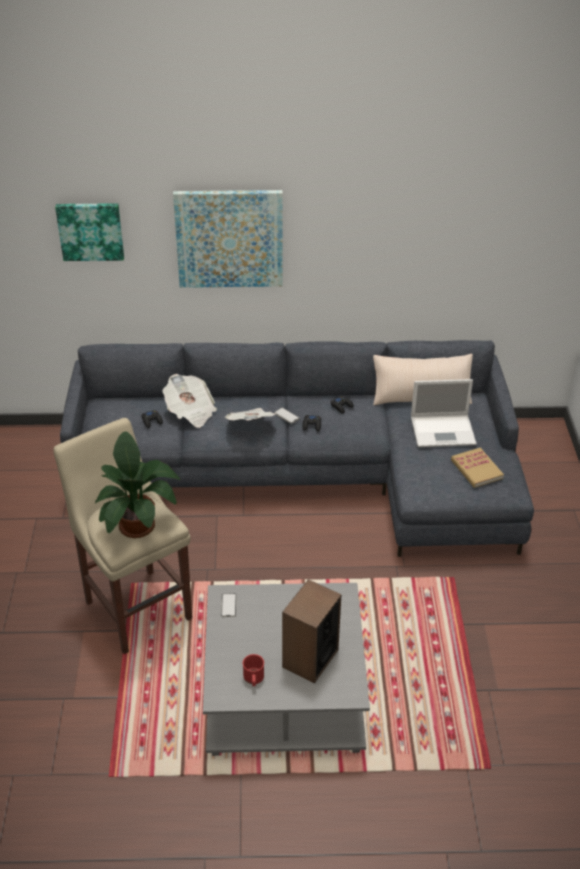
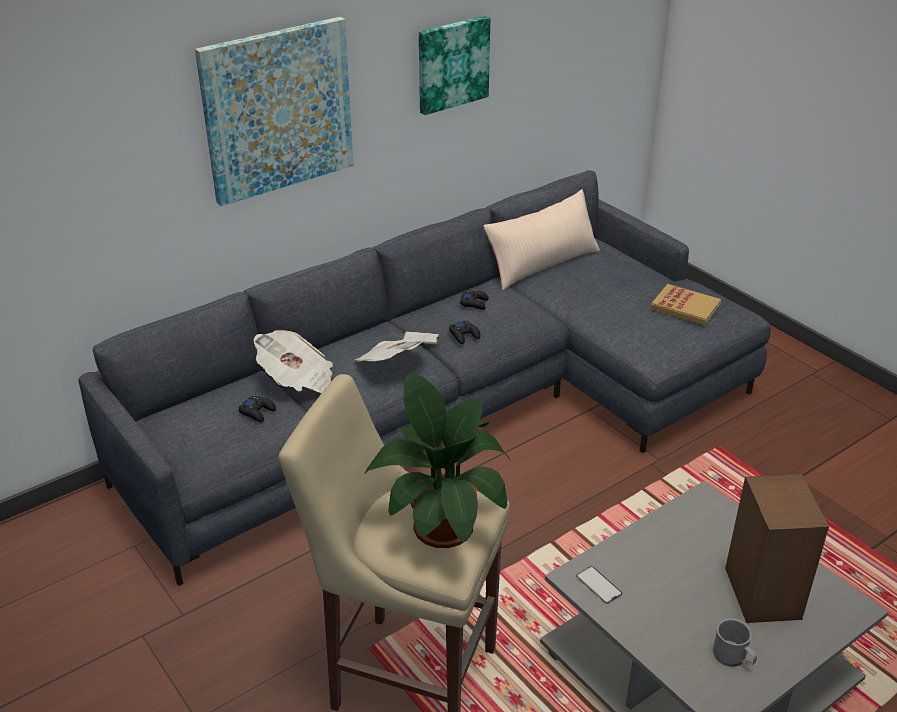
camera: 35 degrees left, 5 degrees down
picture [55,203,124,261] -> picture moved to [419,16,490,115]
red mug [243,654,264,686] -> grey mug [713,619,757,667]
laptop [411,379,477,447] -> none

